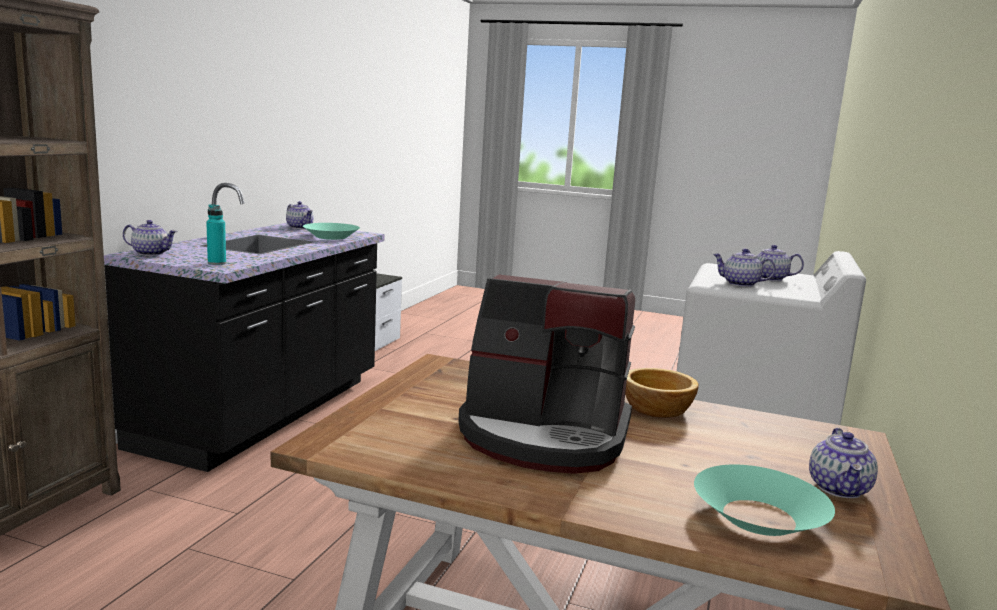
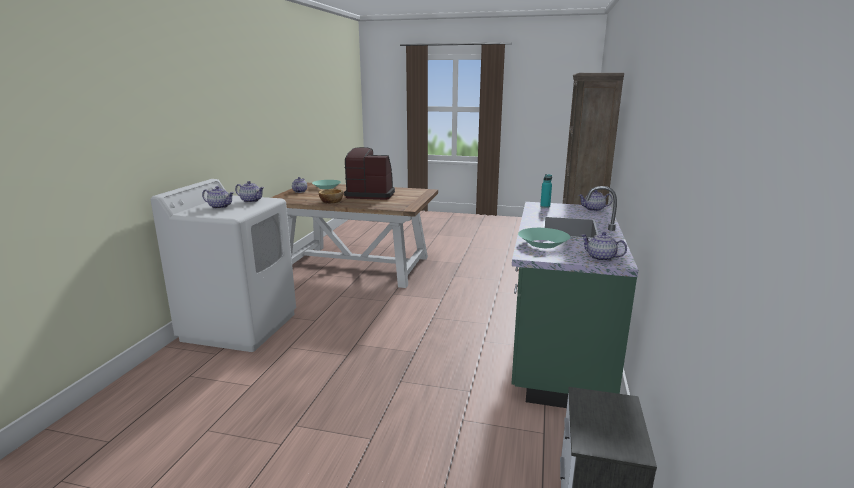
camera: 175 degrees right, 5 degrees up
black counter [104,183,385,472] -> green counter [511,186,638,408]

